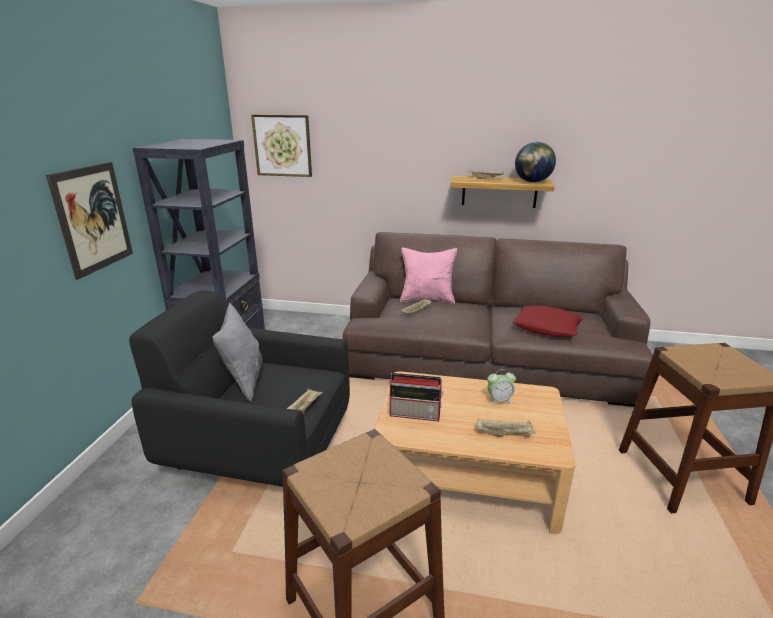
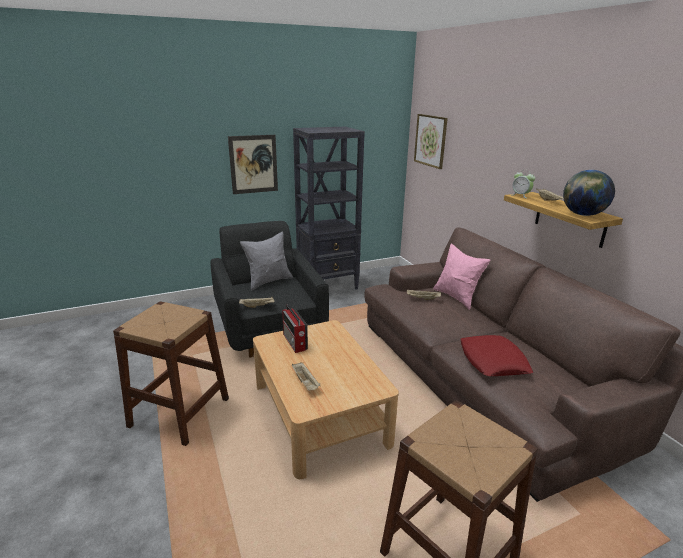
camera: 55 degrees right, 0 degrees up
alarm clock [487,369,516,406] -> alarm clock moved to [512,170,535,198]

